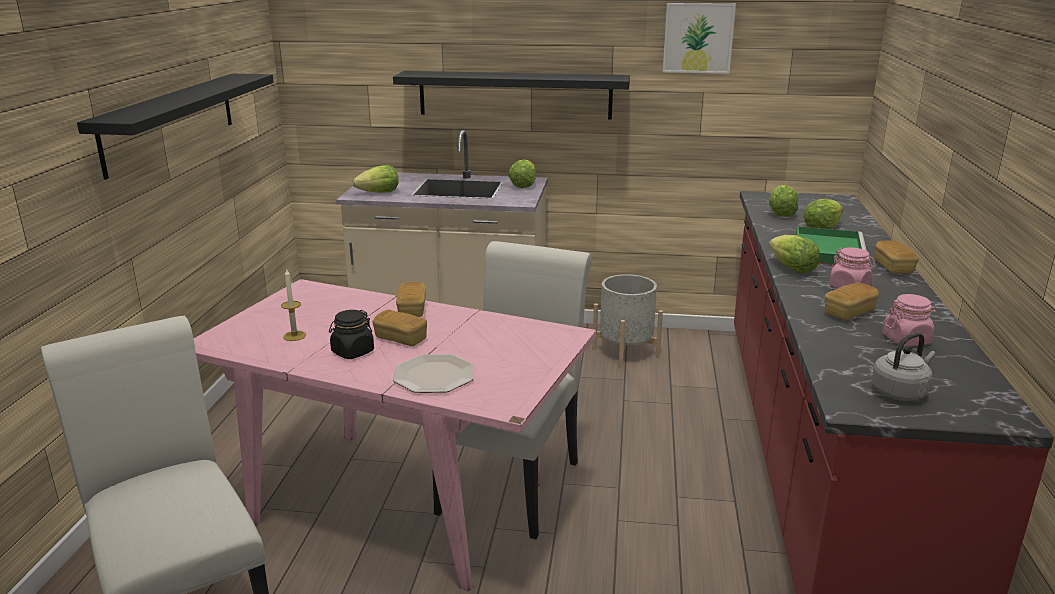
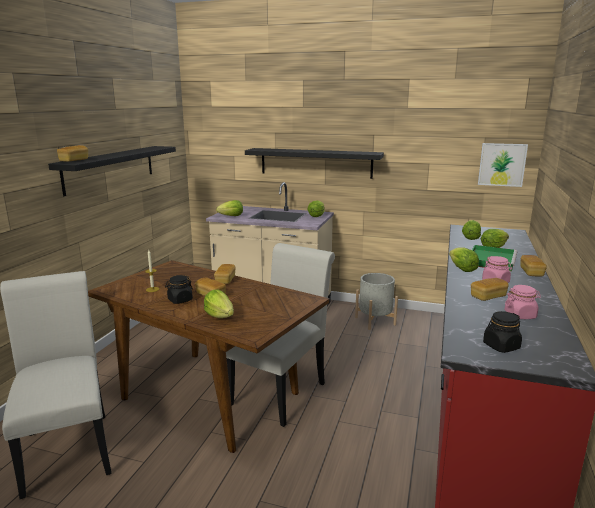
camera: 10 degrees right, 5 degrees down
pink dining table [194,279,597,590] -> brown dining table [88,260,330,453]
plate [393,354,474,393] -> lettuce [204,290,234,318]
picture [663,3,736,74] -> picture moved to [478,143,528,187]
grey kettle [871,332,936,401] -> black jar [483,311,522,353]
none -> bread [57,145,88,162]

